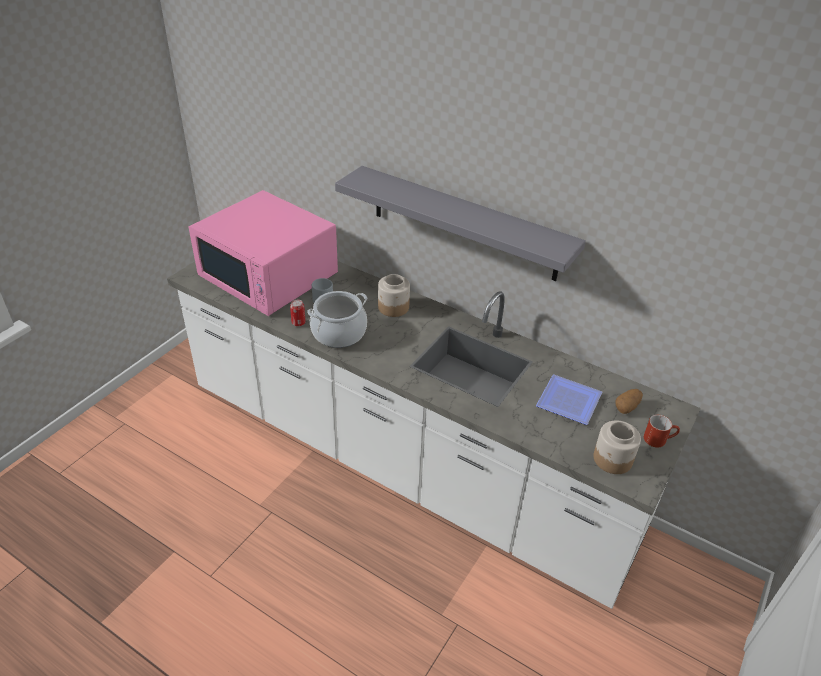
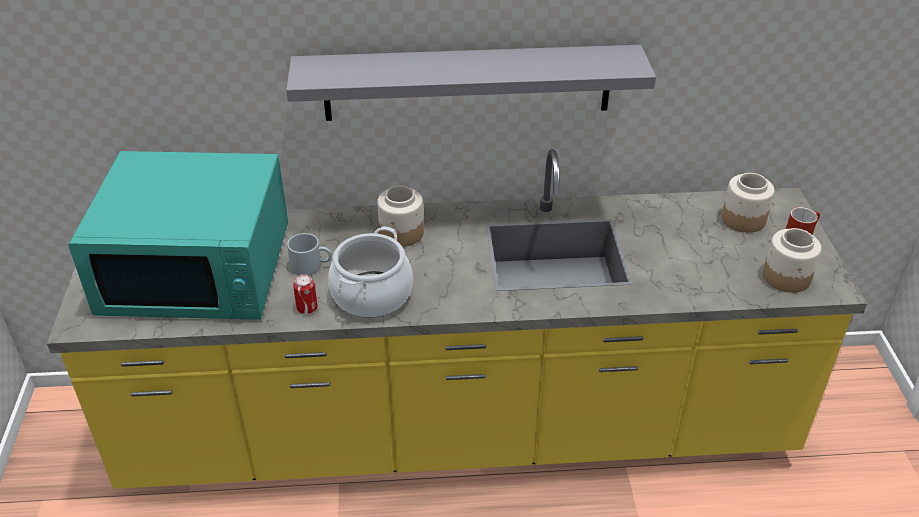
camera: 35 degrees left, 0 degrees up
white counter [167,261,701,609] -> yellow counter [47,149,867,489]
pink microwave [189,190,338,316] -> turquoise microwave [68,151,288,320]
plate [536,374,602,425] -> none
potato [615,389,643,414] -> jar [722,173,775,233]

